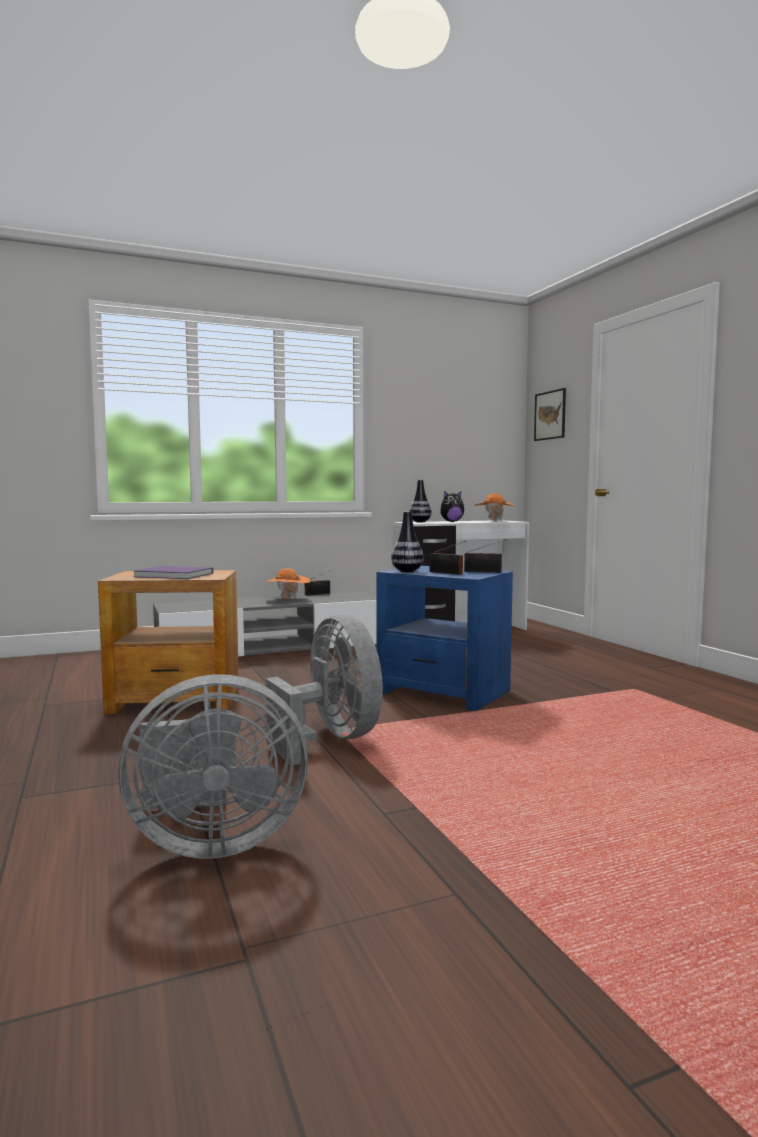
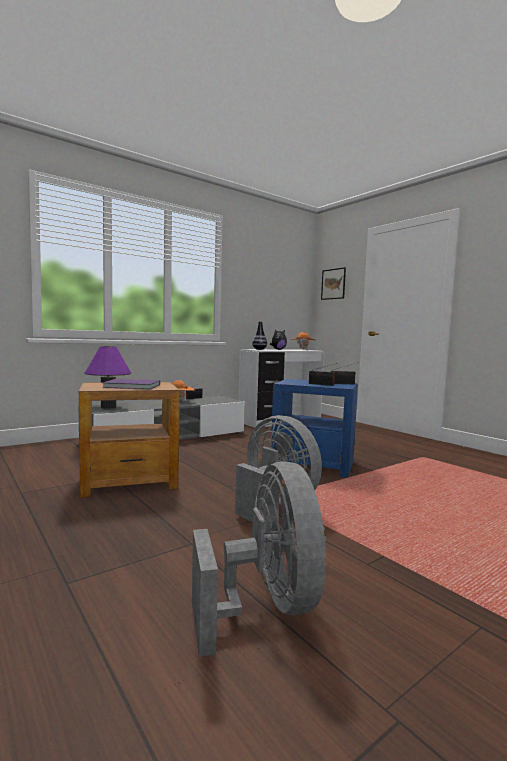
camera: 15 degrees left, 0 degrees up
grey fan [118,674,308,859] -> grey fan turned 75 degrees counterclockwise [192,461,326,657]
vase [391,511,424,572] -> none
none -> purple table lamp [84,346,131,409]

